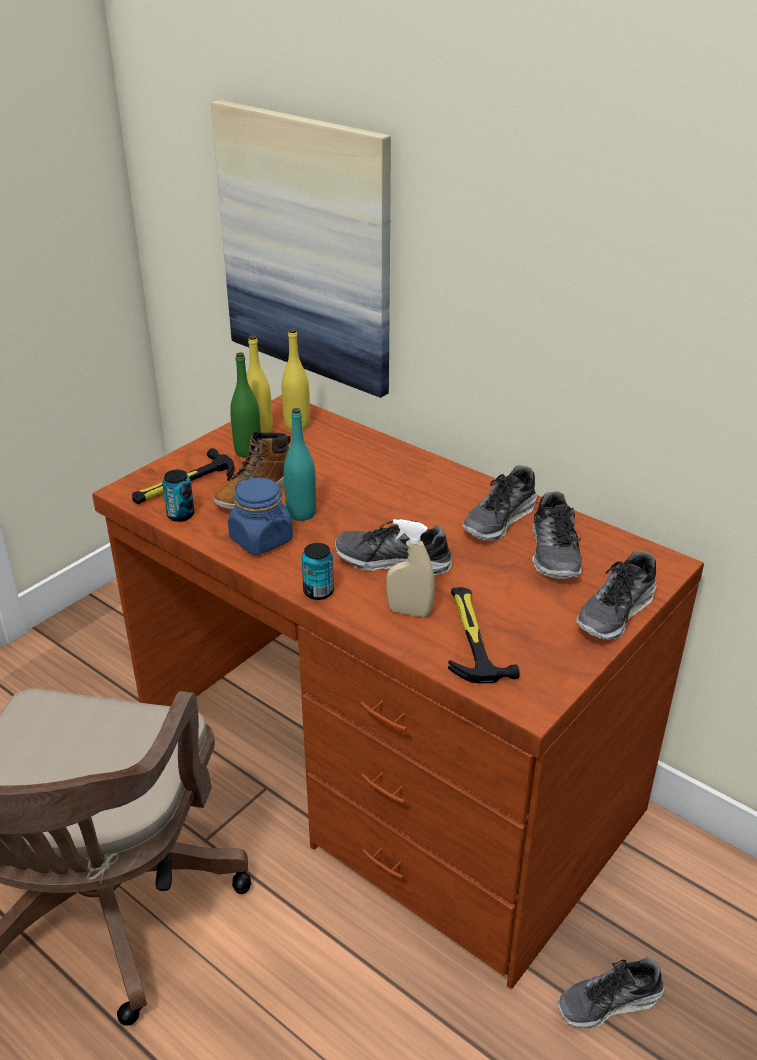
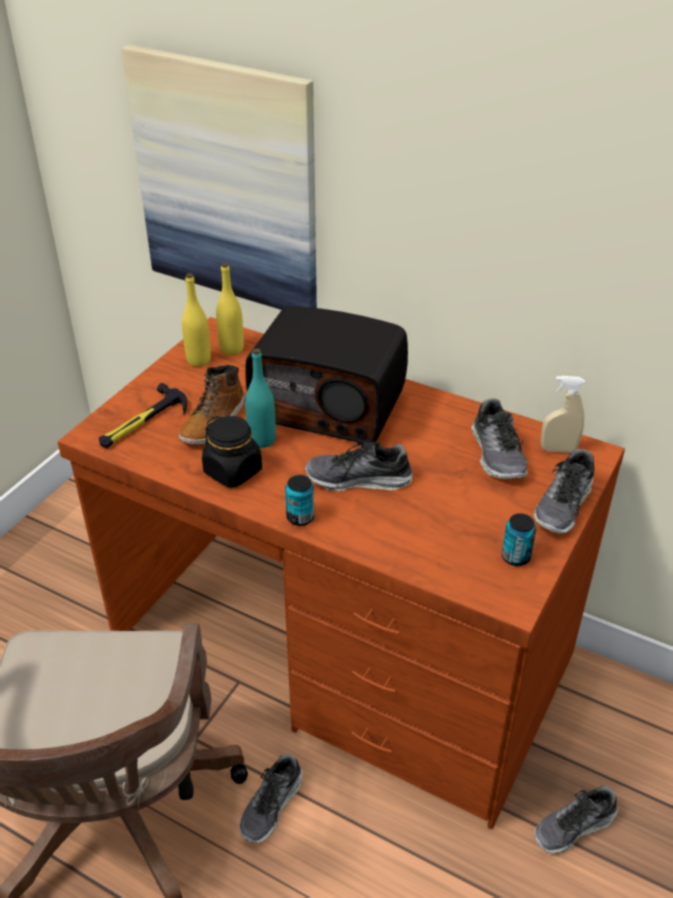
camera: 10 degrees left, 5 degrees up
can [162,470,194,522] -> can moved to [502,513,536,566]
blue jar [228,477,293,555] -> black jar [202,416,262,488]
green bottle [230,352,261,458] -> none
beige spray bottle [386,519,435,617] -> beige spray bottle moved to [541,376,585,453]
hammer [448,587,520,684] -> none
shoe [462,465,537,541] -> shoe moved to [239,754,303,843]
none -> radio [245,306,408,445]

